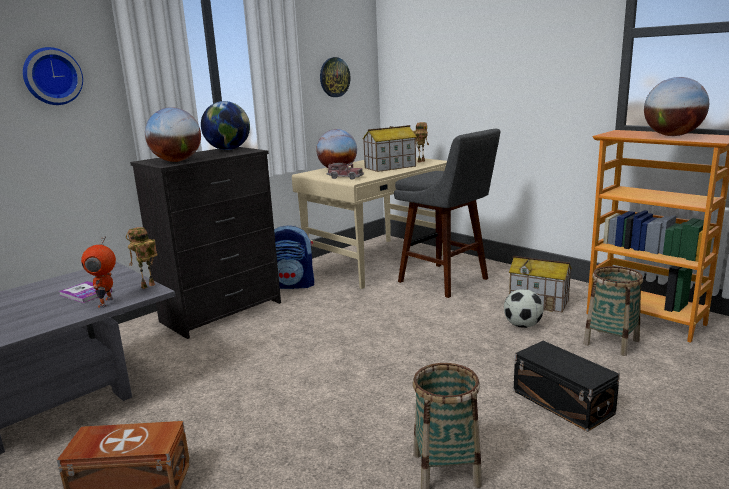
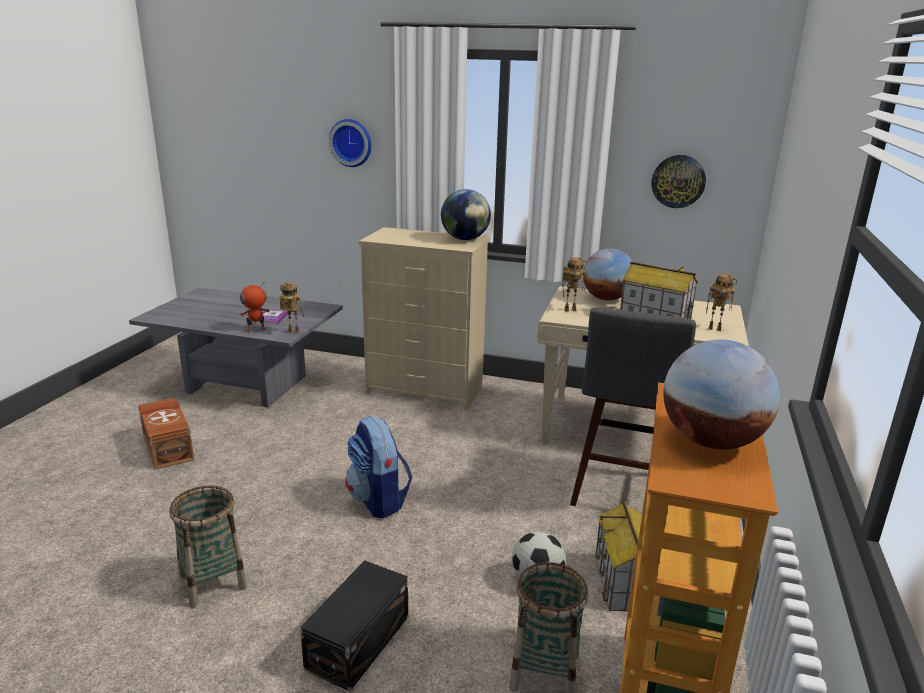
camera: 60 degrees right, 5 degrees up
black dresser [130,147,281,339] -> beige dresser [359,227,489,410]
globe [145,107,201,162] -> none
backpack [274,225,314,289] -> backpack moved to [345,416,412,518]
toy truck [326,162,364,179] -> toy robot [562,258,587,311]

